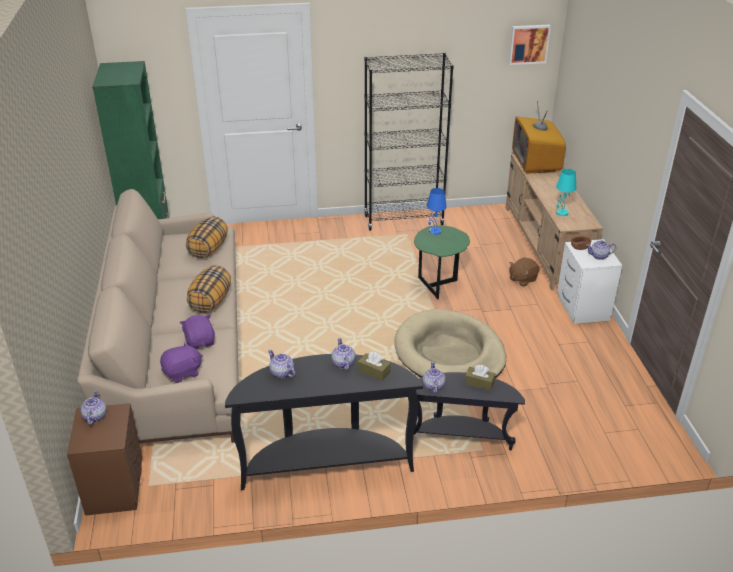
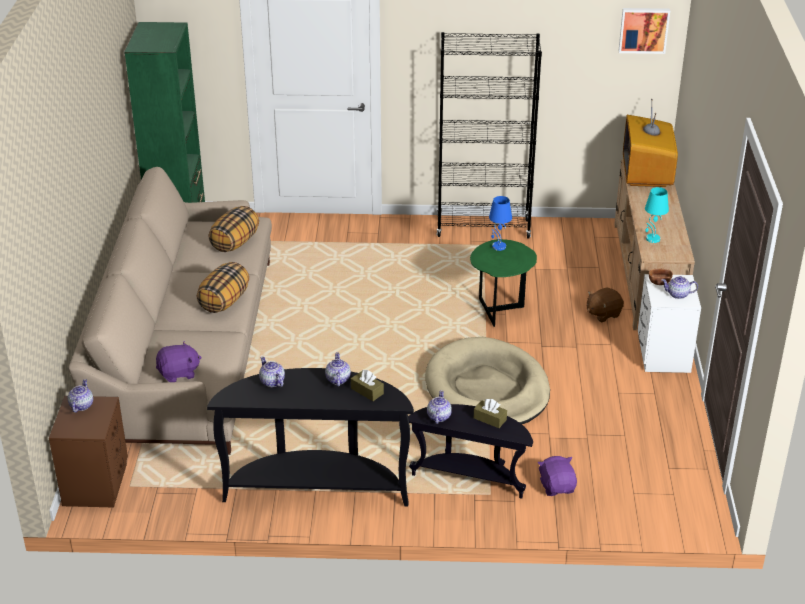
camera: 10 degrees right, 0 degrees up
purple plush toy [179,315,215,349] -> purple plush toy moved to [538,456,577,496]

